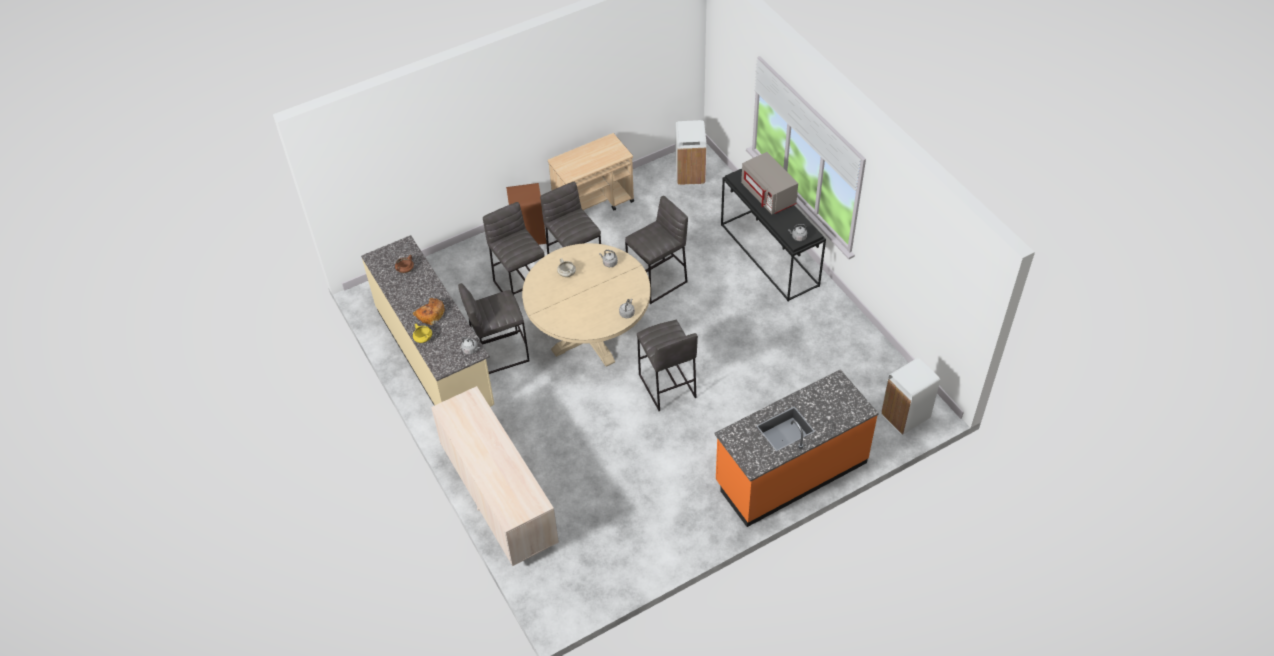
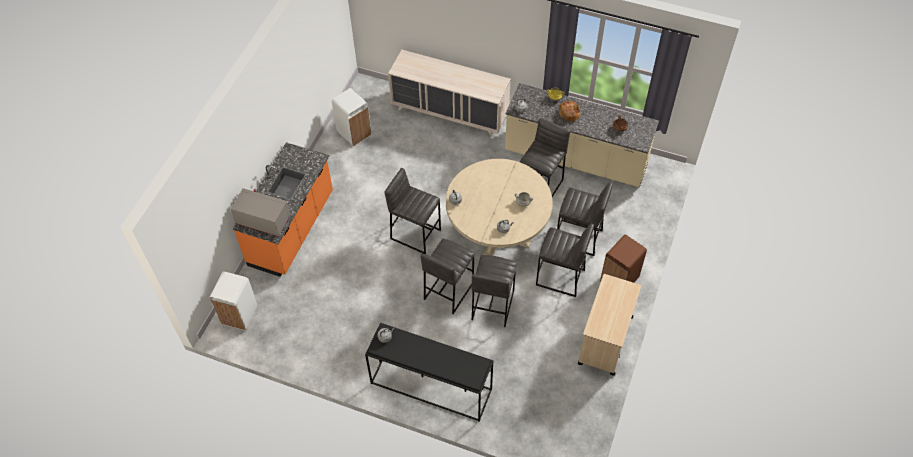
camera: 140 degrees right, 5 degrees up
white trash can [675,120,707,185] -> white trash can moved to [332,88,372,146]
grey microwave [741,152,798,214] -> grey microwave moved to [230,188,290,237]
none -> grey stool [420,238,474,314]

